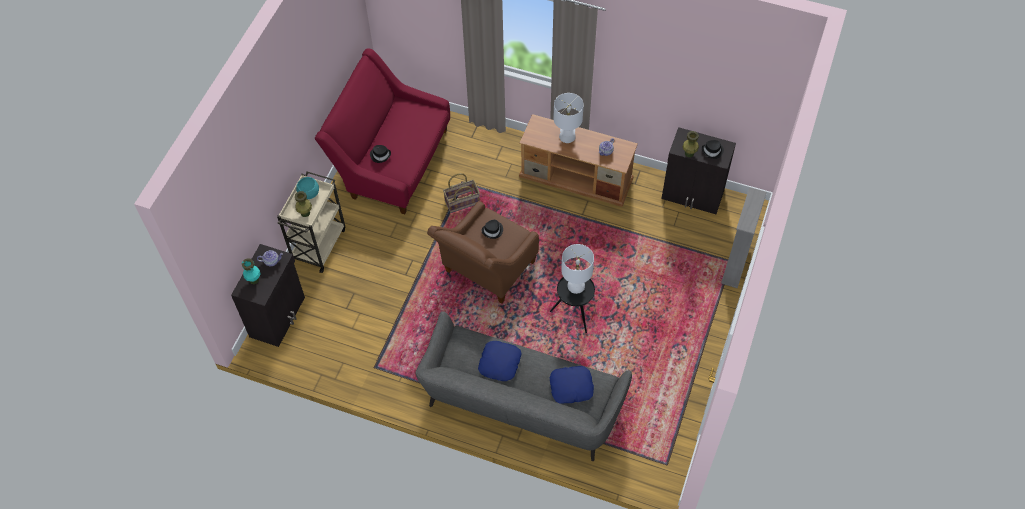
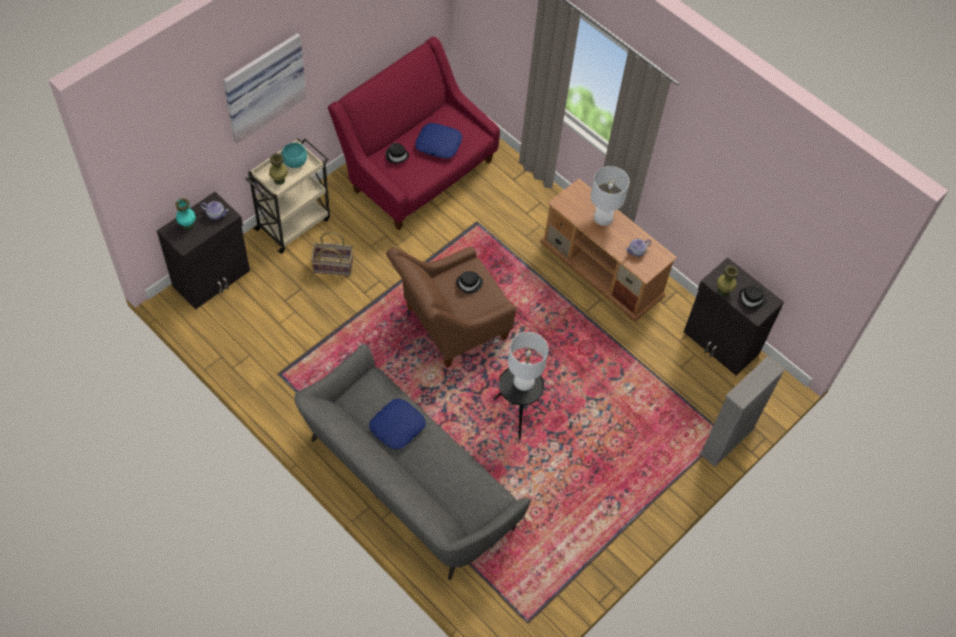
camera: 20 degrees right, 0 degrees up
basket [443,173,480,213] -> basket moved to [311,231,353,276]
blue pillow [550,366,594,404] -> blue pillow moved to [415,123,462,158]
none -> picture [223,33,307,144]

